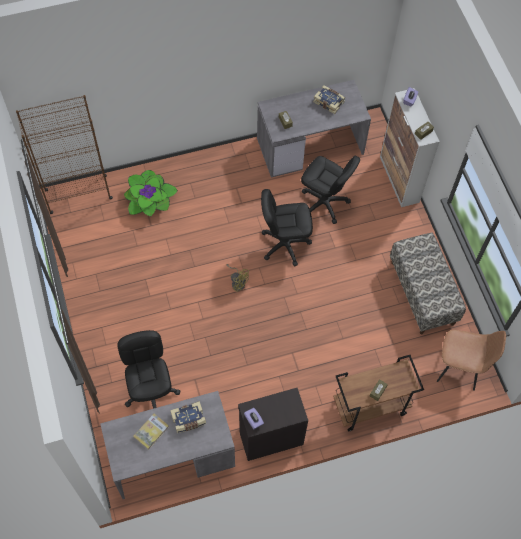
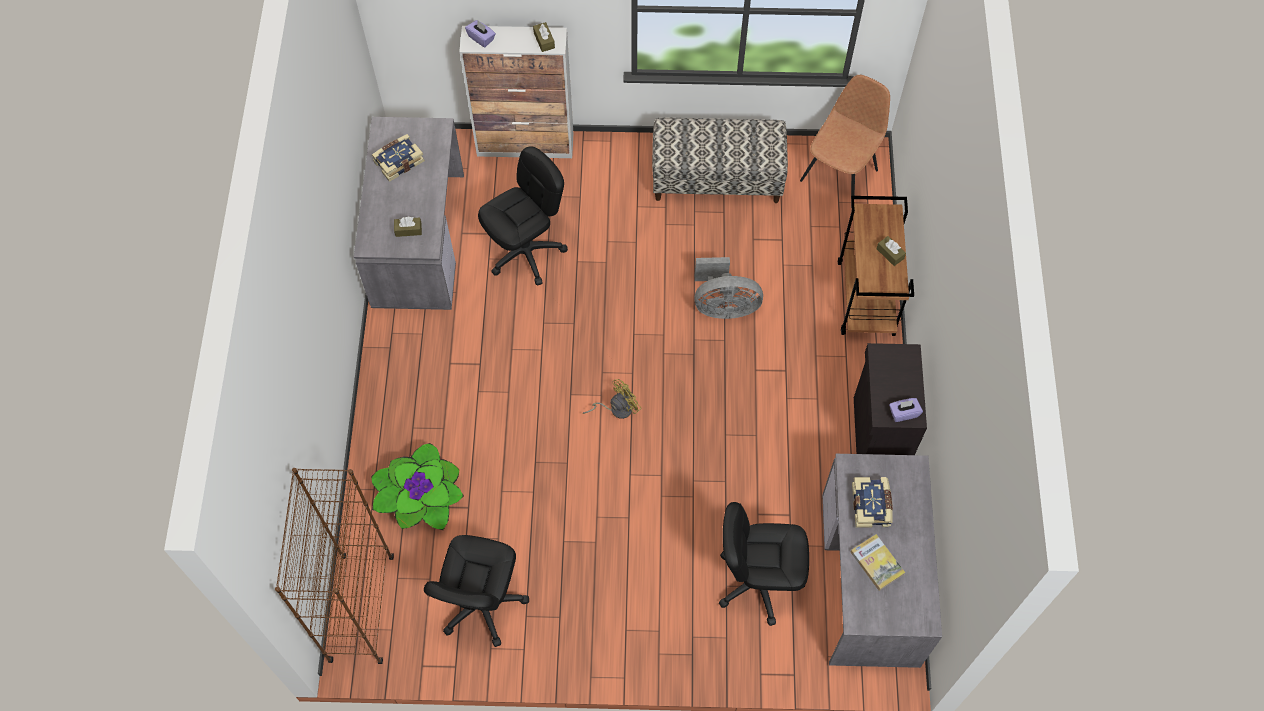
camera: 70 degrees left, 0 degrees up
black office chair [261,189,313,266] -> black office chair moved to [424,535,529,647]
none -> grey fan [694,257,763,319]

